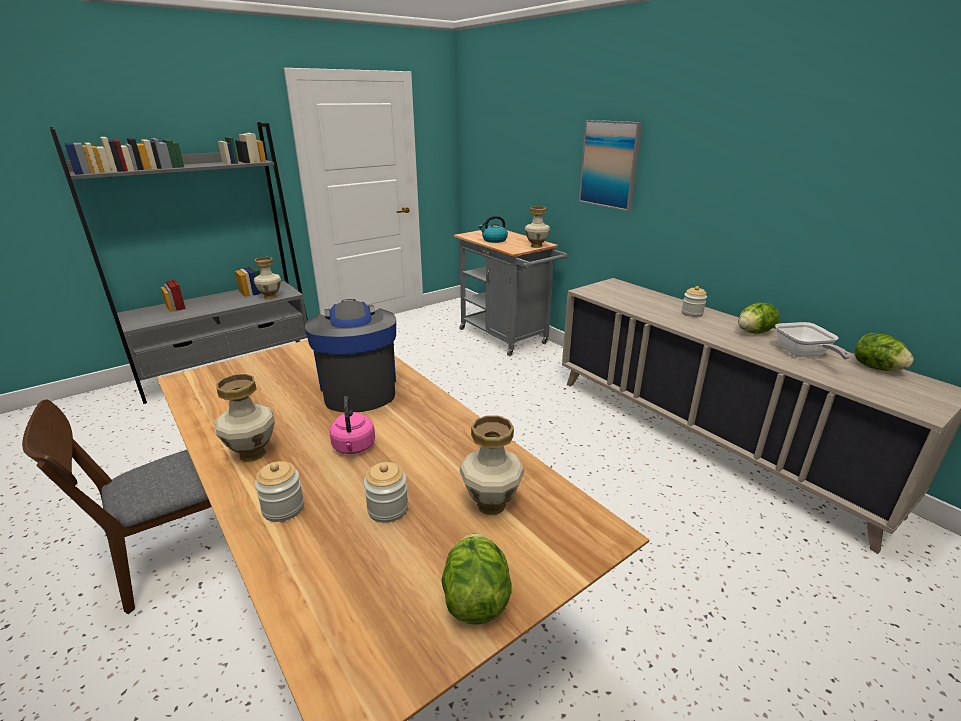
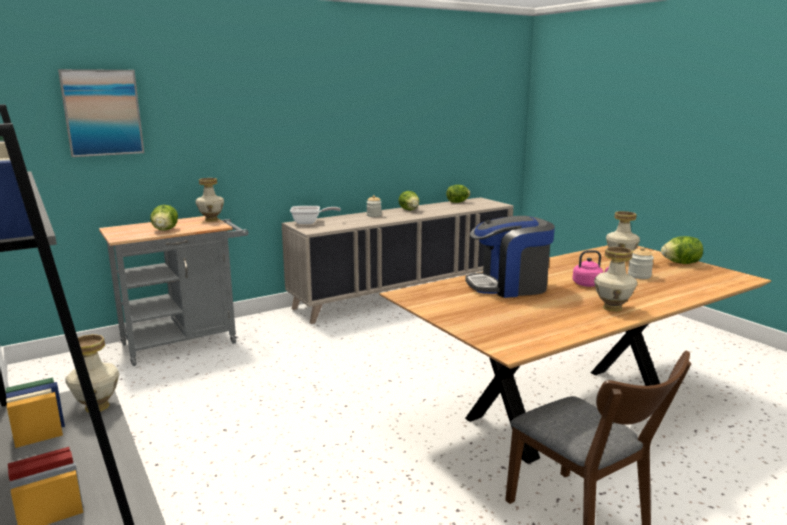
camera: 85 degrees left, 10 degrees down
jar [255,461,304,522] -> none
kettle [479,215,508,243] -> lettuce [150,205,178,231]
picture [579,120,642,211] -> picture moved to [58,69,144,157]
frying pan [775,322,850,360] -> frying pan moved to [290,206,341,224]

